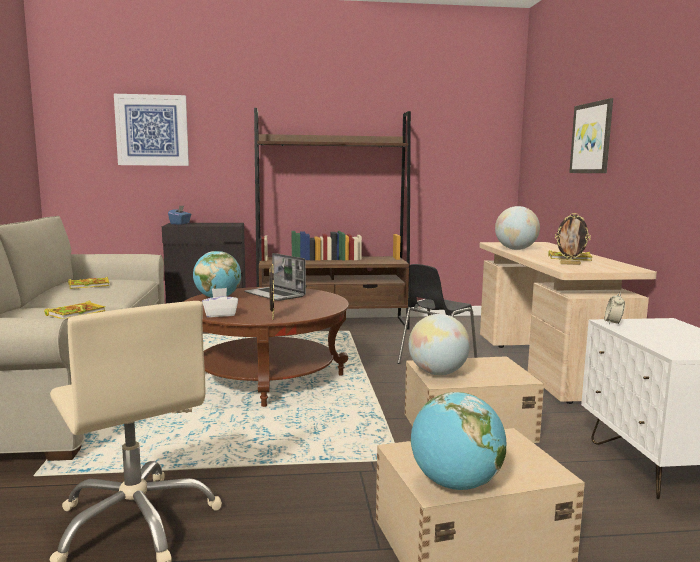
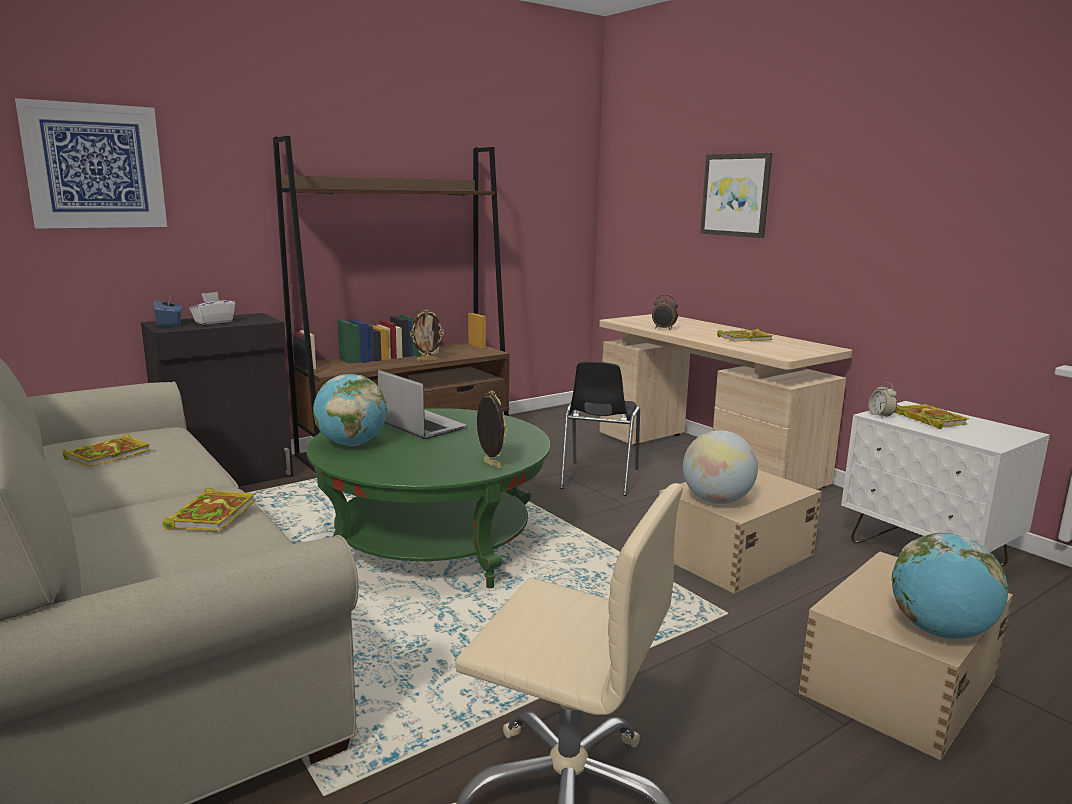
camera: 30 degrees left, 5 degrees up
brown coffee table [183,287,349,407] -> green coffee table [307,408,551,588]
white tissue box [202,288,238,317] -> white tissue box moved to [189,292,235,325]
laptop [244,253,306,301] -> laptop turned 150 degrees counterclockwise [378,370,467,439]
globe [495,206,540,250] -> alarm clock [652,294,678,330]
picture frame [555,213,591,265] -> picture frame moved to [410,309,444,361]
none -> book [894,404,969,429]

